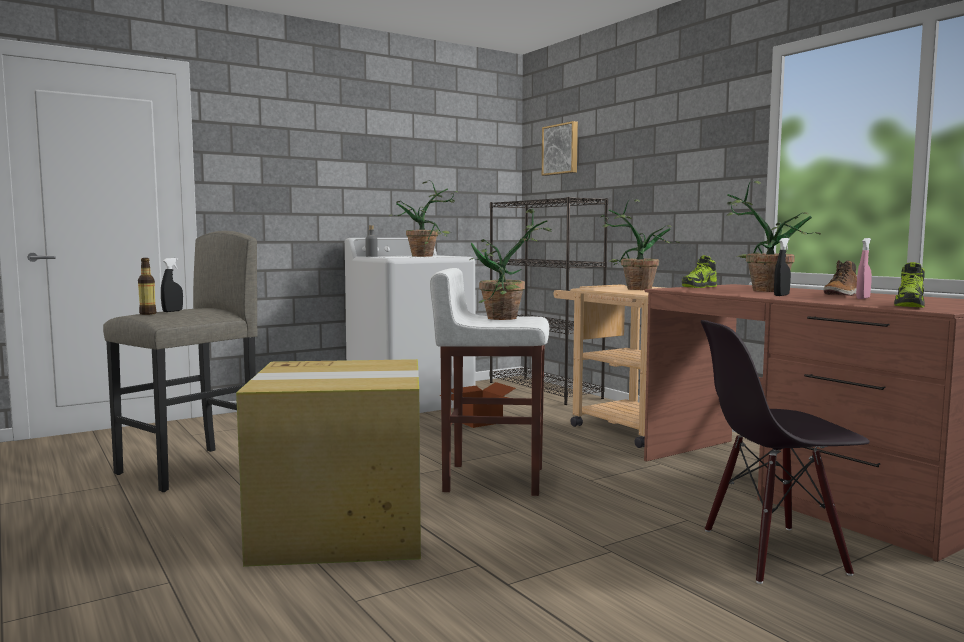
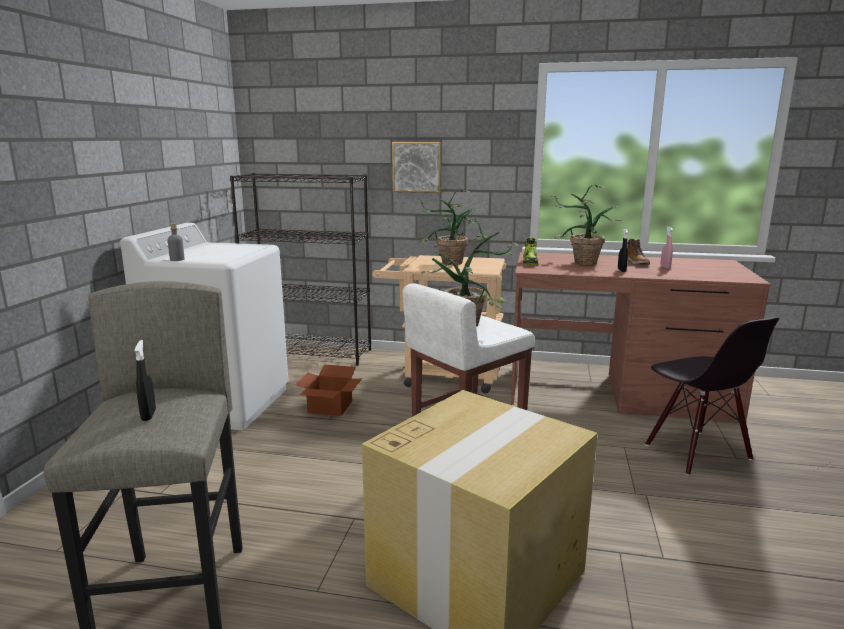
camera: 45 degrees left, 10 degrees up
bottle [138,258,156,315] -> none
potted plant [389,181,459,257] -> none
picture [542,121,578,176] -> picture moved to [392,142,442,193]
black chair [701,320,870,584] -> black chair turned 60 degrees counterclockwise [645,317,779,476]
shoe [894,262,925,307] -> none

